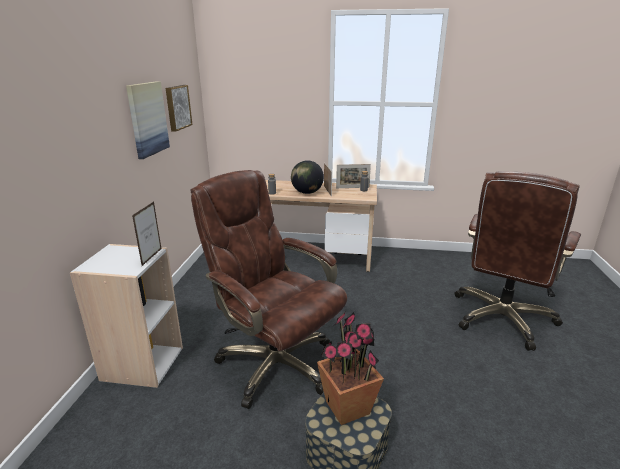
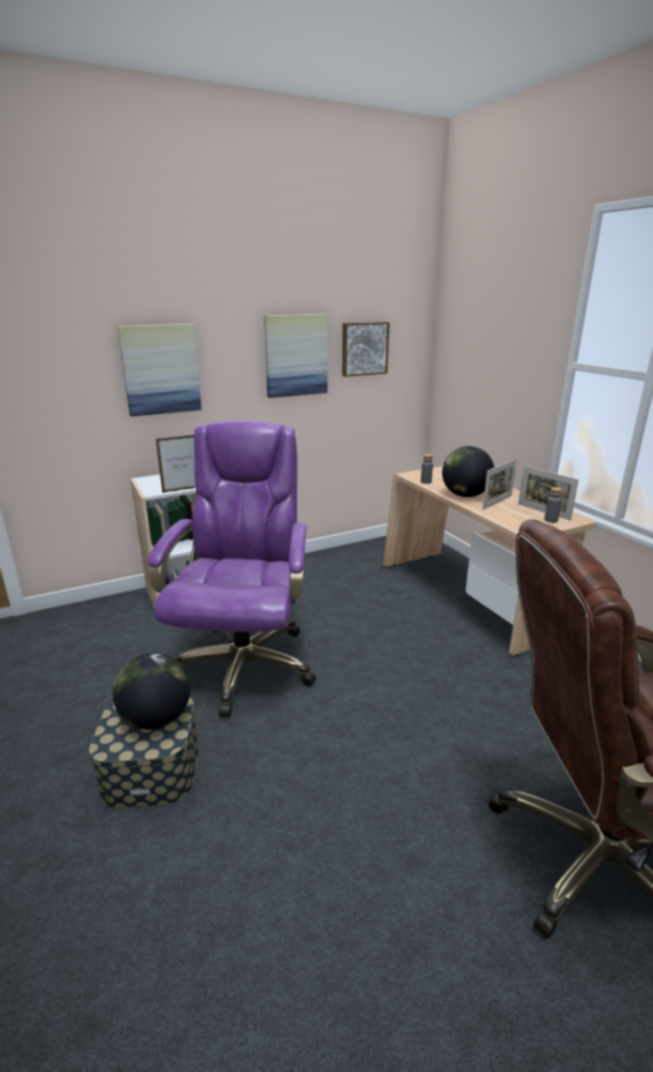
camera: 55 degrees right, 0 degrees up
brown office chair [190,170,347,409] -> purple office chair [148,420,316,718]
potted plant [317,312,384,425] -> globe [113,653,190,730]
none -> picture [117,324,202,416]

